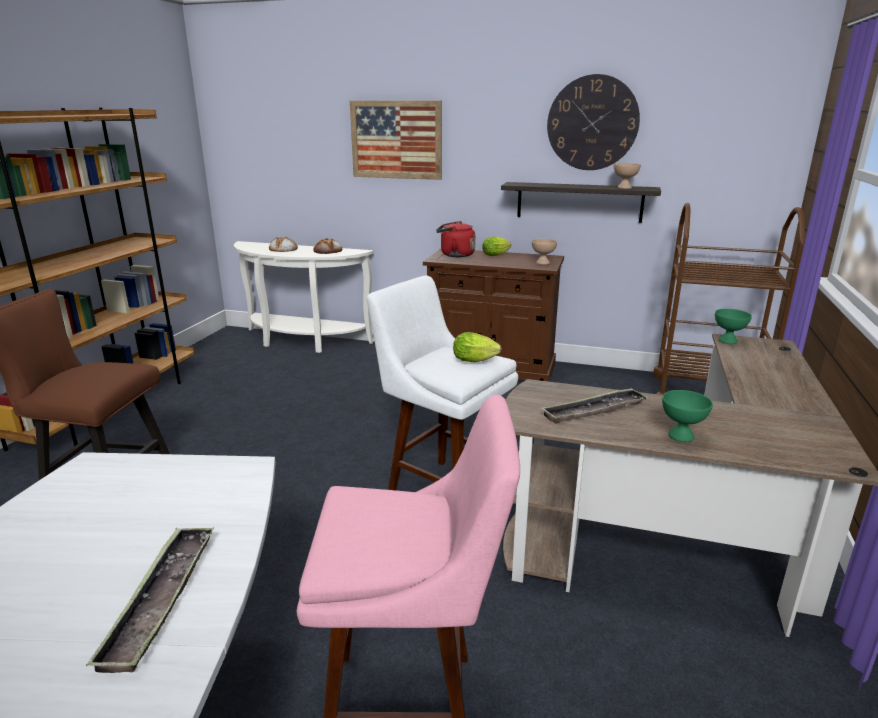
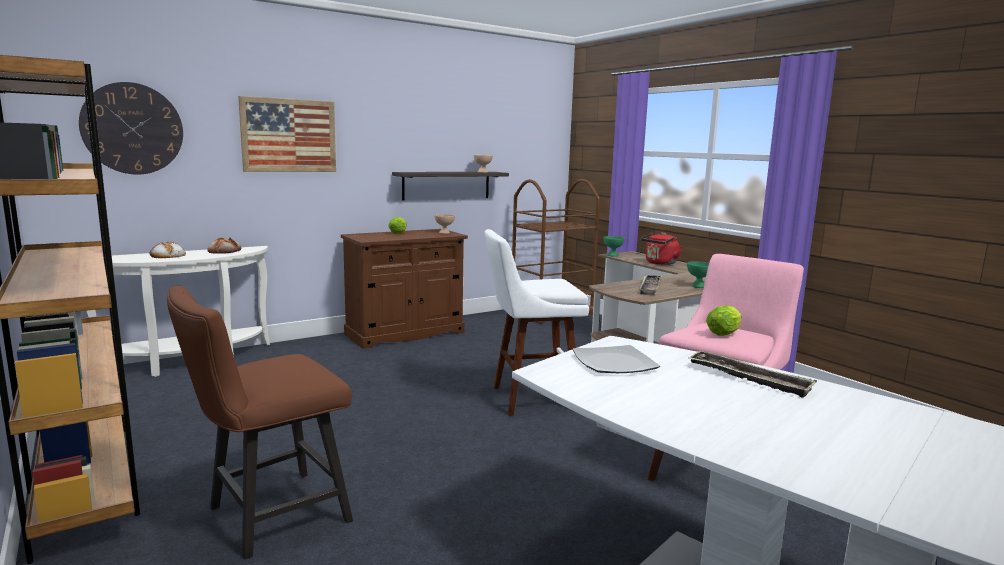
camera: 50 degrees left, 10 degrees down
red kettle [436,221,475,257] -> red kettle moved to [641,232,682,265]
lettuce [453,332,502,362] -> lettuce moved to [706,306,742,336]
wall clock [547,74,640,170] -> wall clock moved to [79,82,183,175]
none -> plate [572,345,660,373]

